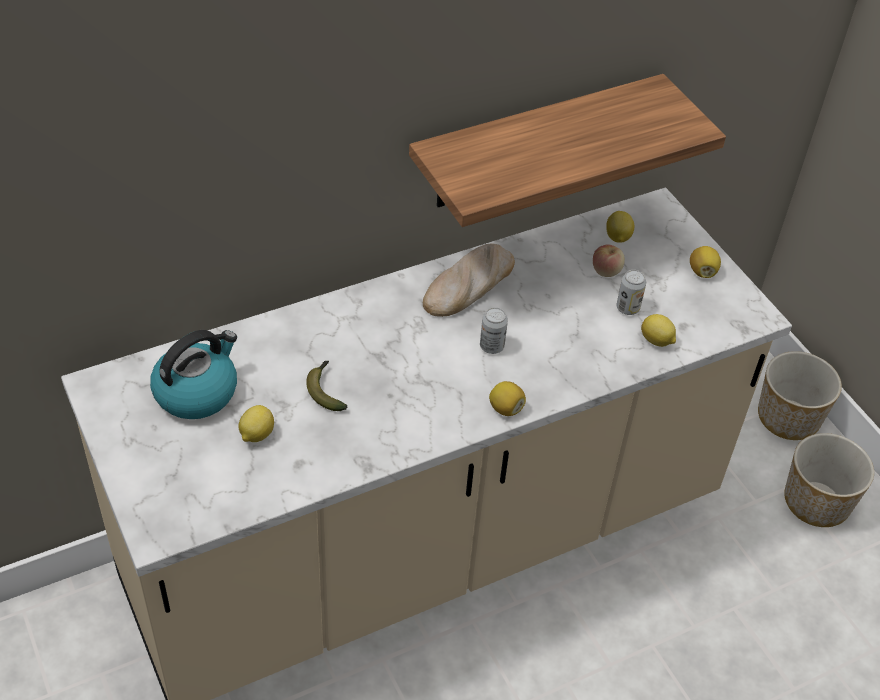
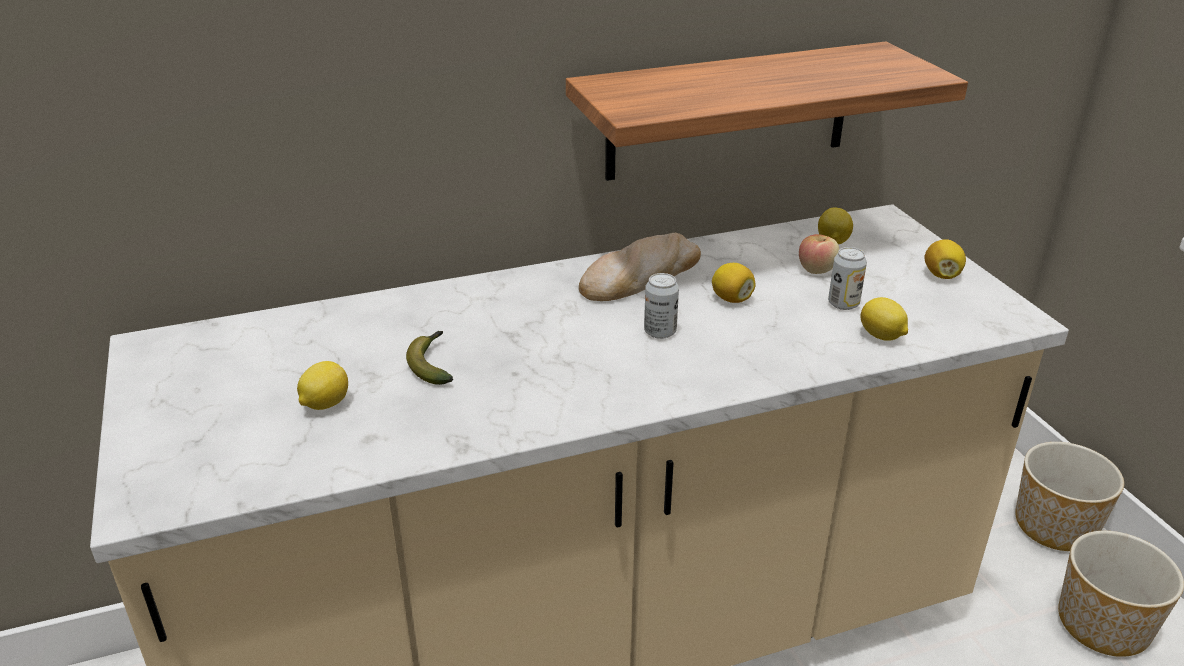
camera: 10 degrees right, 15 degrees down
kettle [150,330,237,419] -> none
lemon [489,381,526,416] -> lemon moved to [712,263,755,303]

